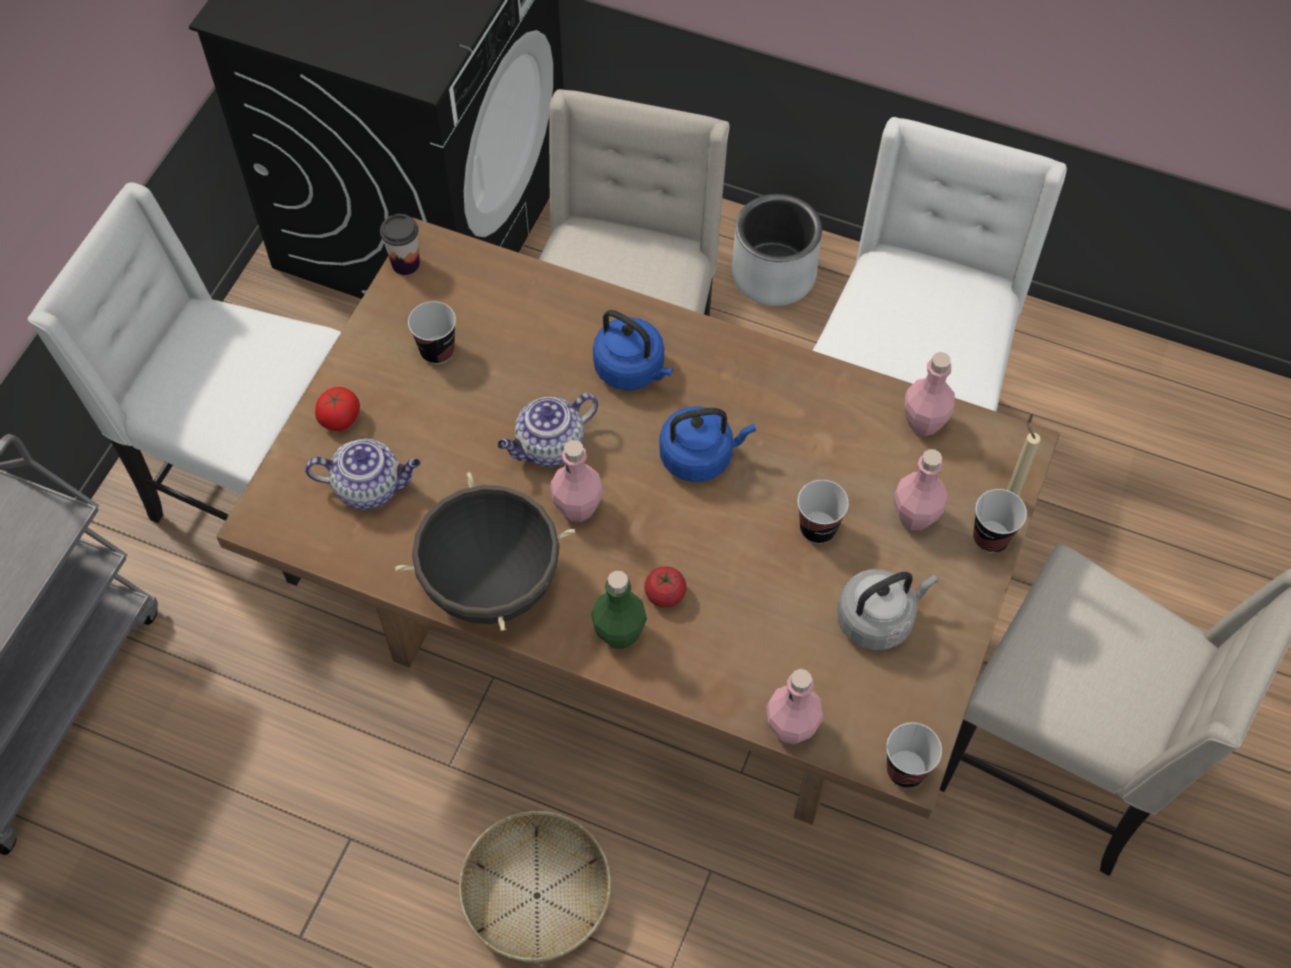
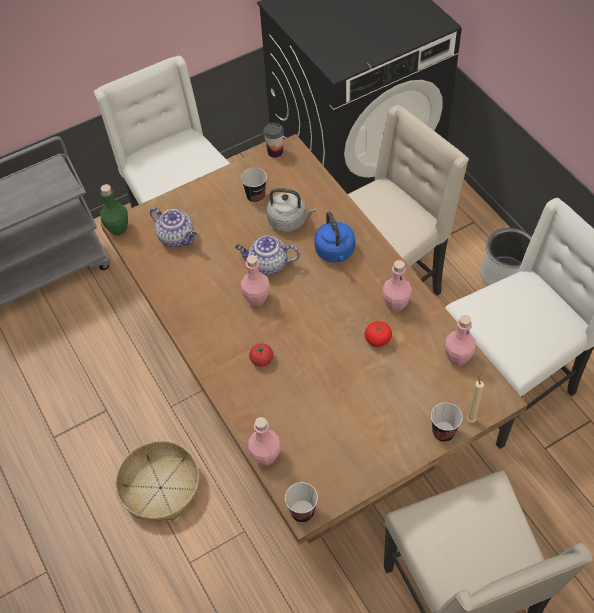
camera: 40 degrees right, 5 degrees down
tomato [315,387,360,431] -> tomato moved to [365,321,392,347]
black cooking pot [395,472,575,631] -> none
green bottle [591,571,647,649] -> green bottle moved to [100,184,128,235]
blue kettle [660,406,756,482] -> none
cup [798,480,849,544] -> none
grey kettle [837,569,938,650] -> grey kettle moved to [267,188,316,232]
pink bottle [894,449,948,531] -> pink bottle moved to [382,260,412,312]

